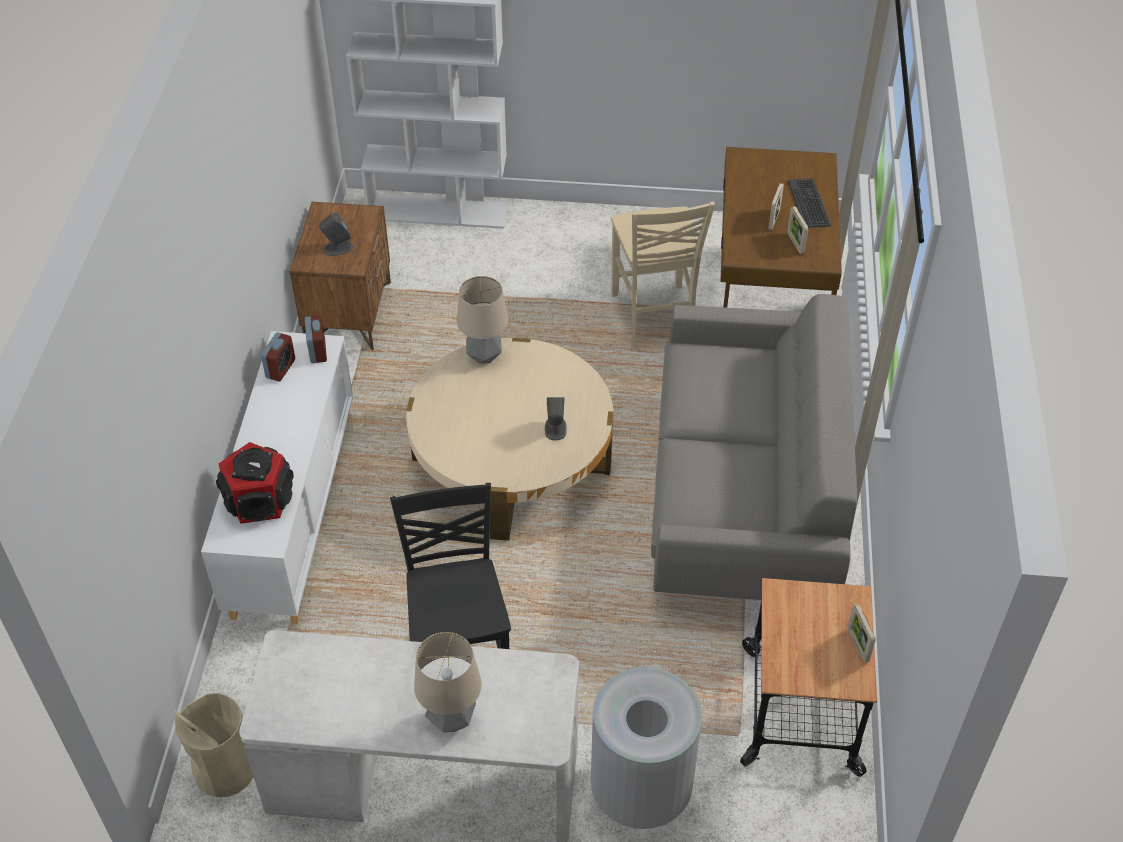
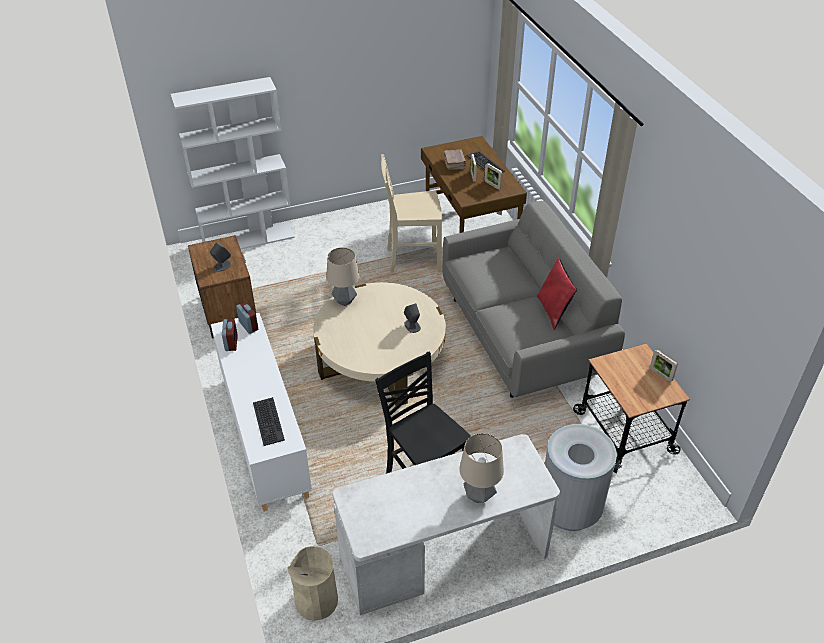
camera: 25 degrees left, 5 degrees down
speaker [216,442,294,524] -> keyboard [253,397,285,446]
beige chair [611,201,715,349] -> beige chair turned 120 degrees clockwise [381,154,442,273]
none -> brown book [443,149,467,170]
none -> red pillow [537,258,577,330]

